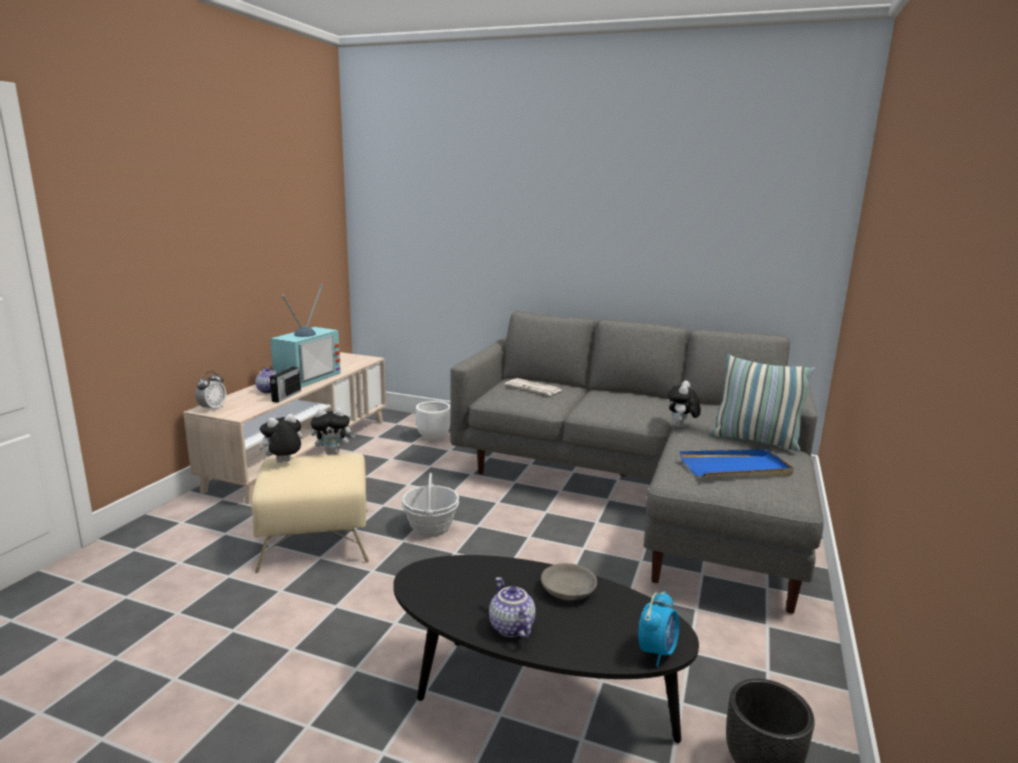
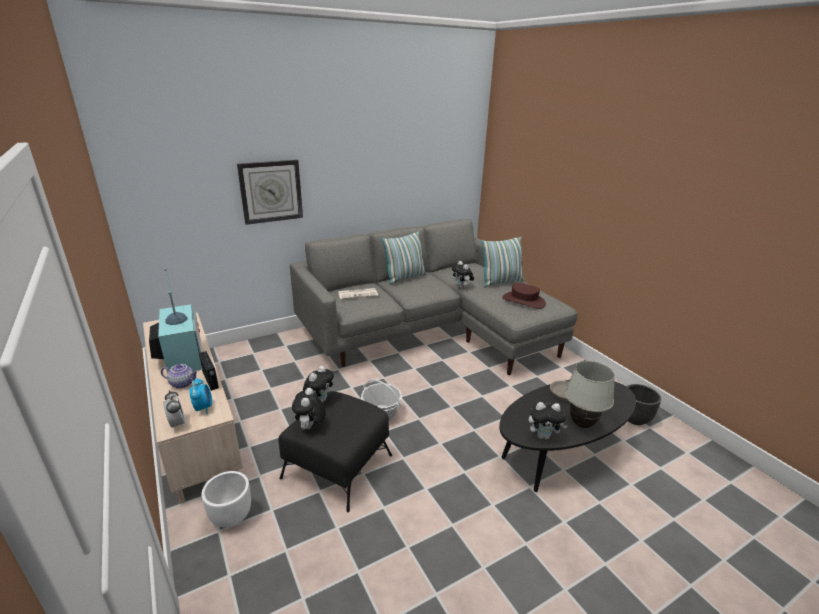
camera: 50 degrees left, 10 degrees up
beige ottoman [251,453,370,573] -> black ottoman [278,391,392,512]
white planter [416,401,451,441] -> white planter moved to [201,471,251,528]
teapot [489,577,536,638] -> white table lamp [565,361,615,428]
alarm clock [638,591,679,667] -> alarm clock moved to [190,378,212,414]
blue tray [680,449,794,477] -> brown hat [502,283,546,309]
none -> wall clock [237,160,303,225]
none -> pillow [382,231,427,285]
none -> plush toy [529,402,567,440]

